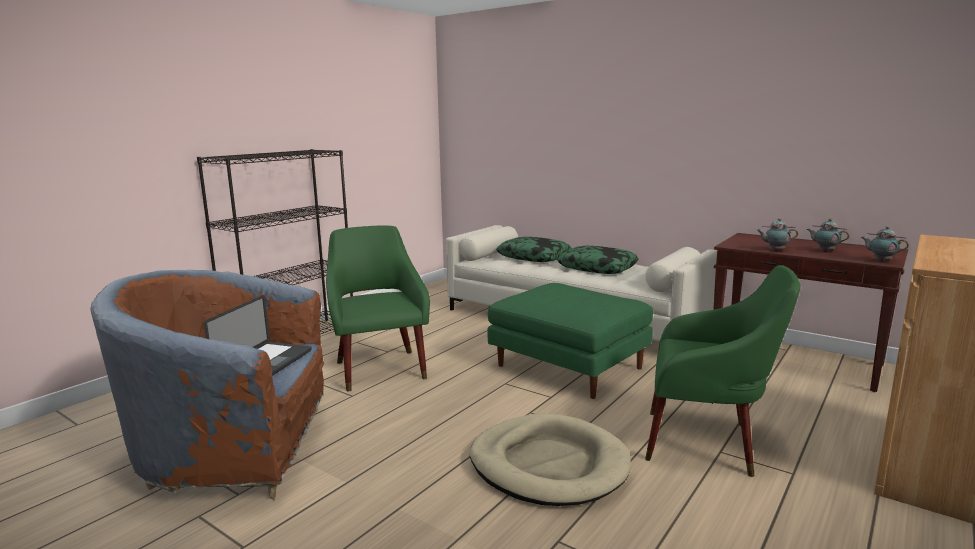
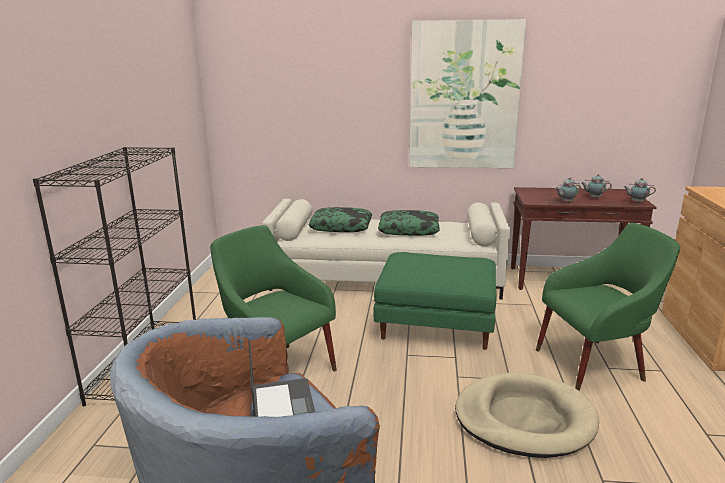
camera: 30 degrees left, 5 degrees up
none -> picture [409,19,526,168]

